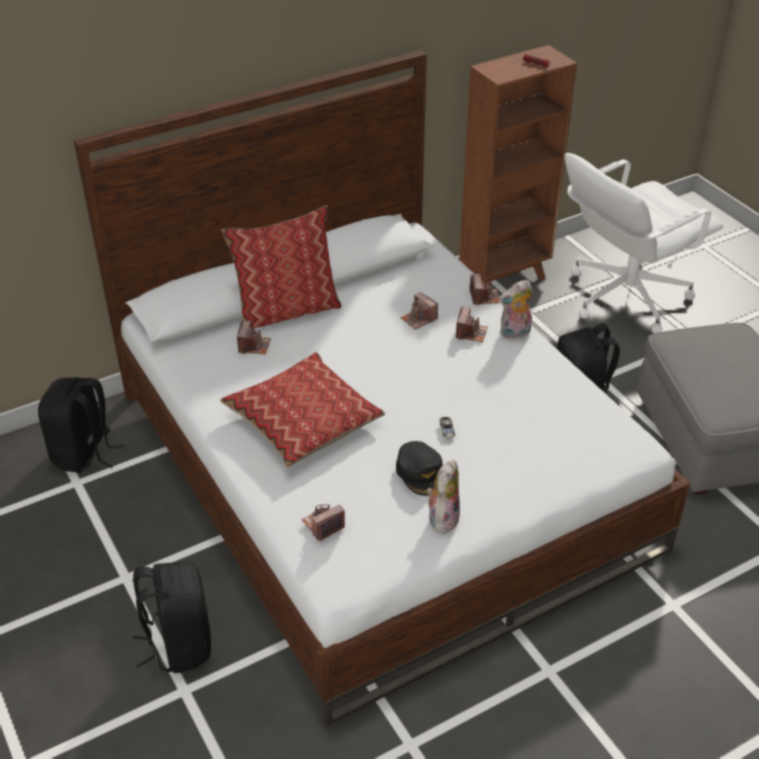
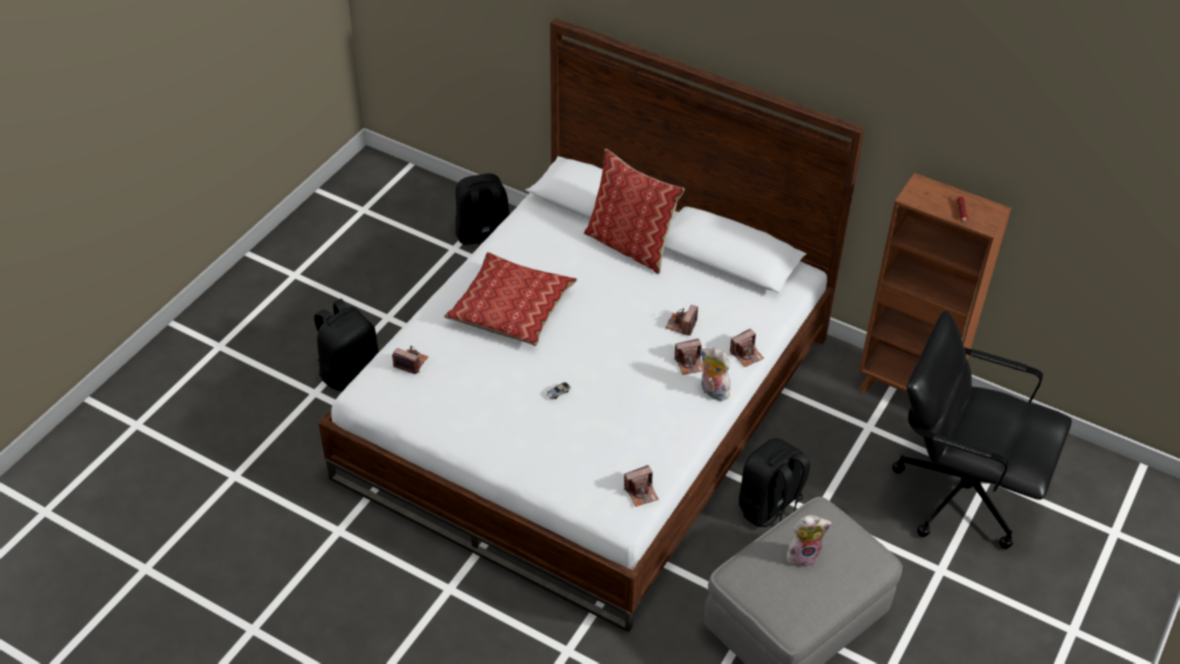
camera: 60 degrees right, 5 degrees up
camera [237,320,271,354] -> camera moved to [624,465,659,507]
black cap [396,441,443,496] -> none
plush toy [426,460,460,534] -> plush toy moved to [786,515,832,568]
white office chair [565,153,723,333] -> black office chair [892,311,1072,549]

